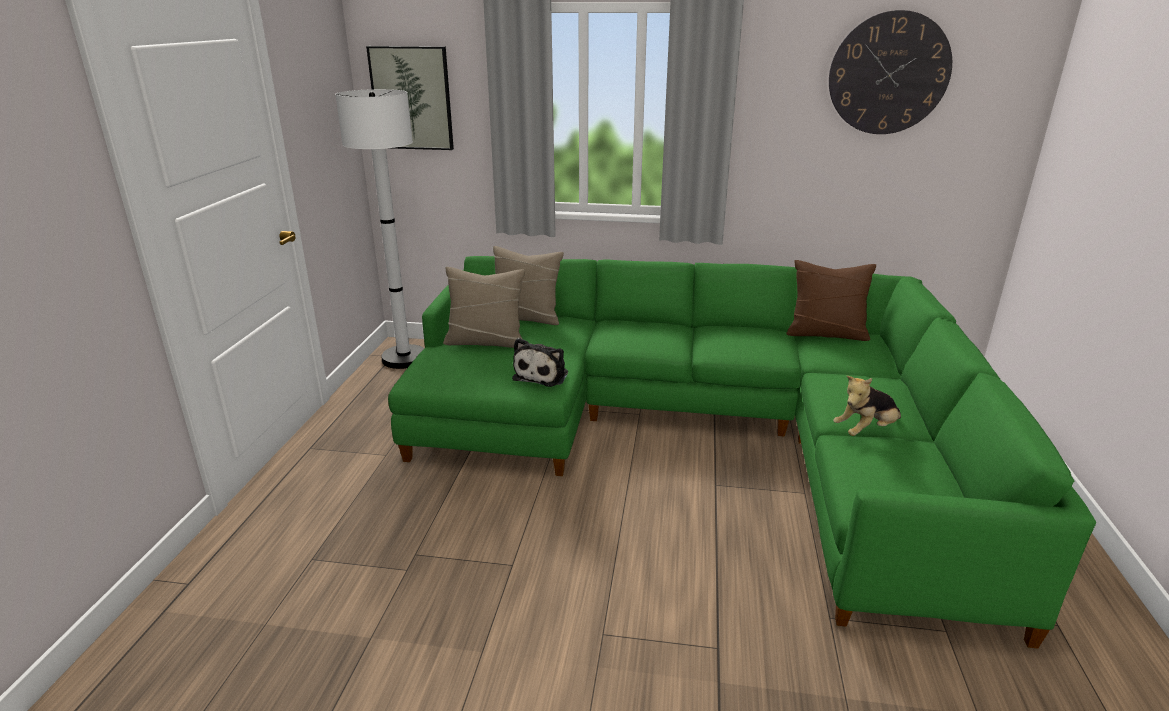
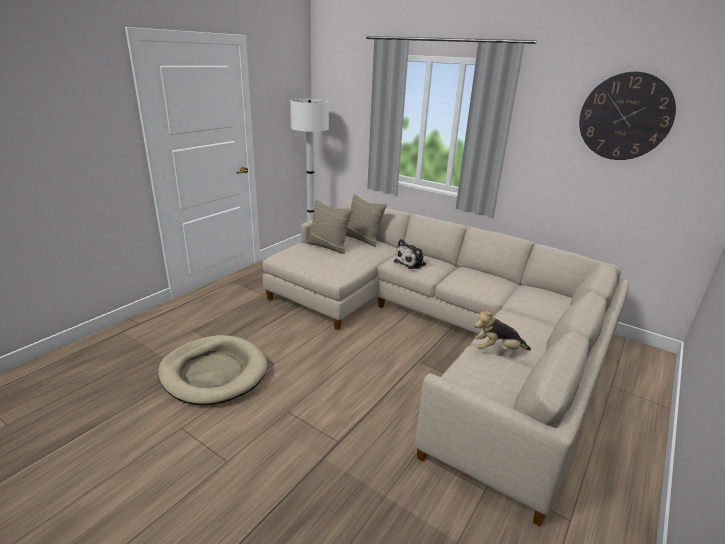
camera: 25 degrees right, 0 degrees up
picture [366,46,454,150] -> none
green sofa [388,256,1096,649] -> beige sofa [262,199,629,526]
plush toy [512,338,568,387] -> plush toy moved to [394,239,426,269]
brown pillow [786,260,876,341] -> none
none -> beige dog bed [158,335,267,405]

